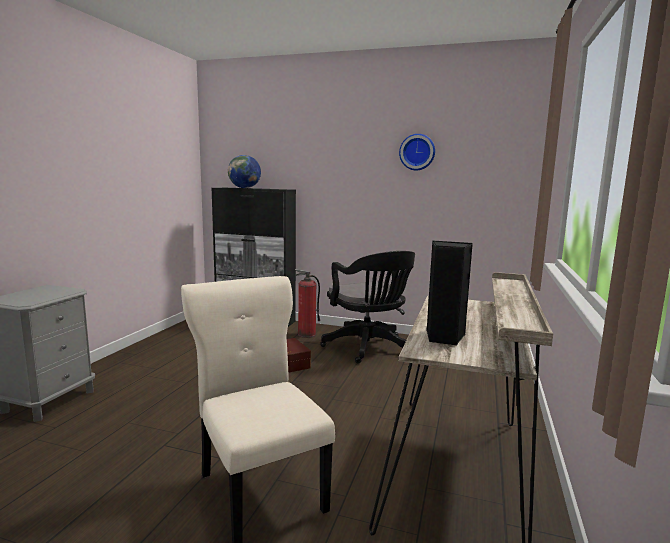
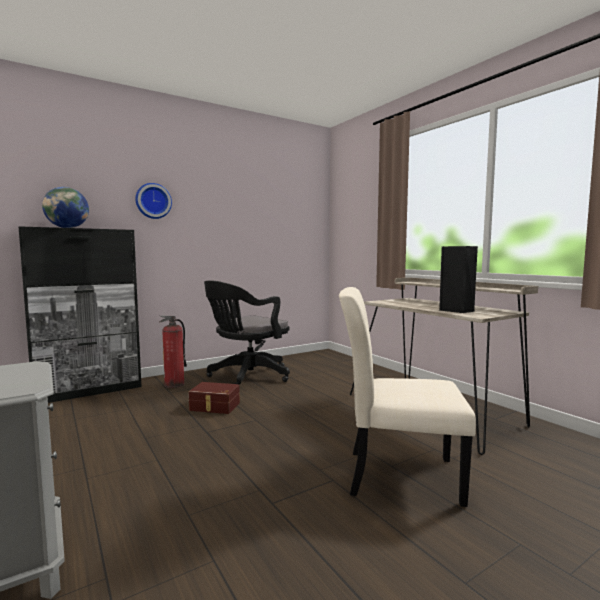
camera: 50 degrees left, 5 degrees down
black office chair [320,251,415,363] -> black office chair turned 120 degrees clockwise [204,280,290,386]
wall clock [399,134,435,171] -> wall clock moved to [135,183,172,219]

